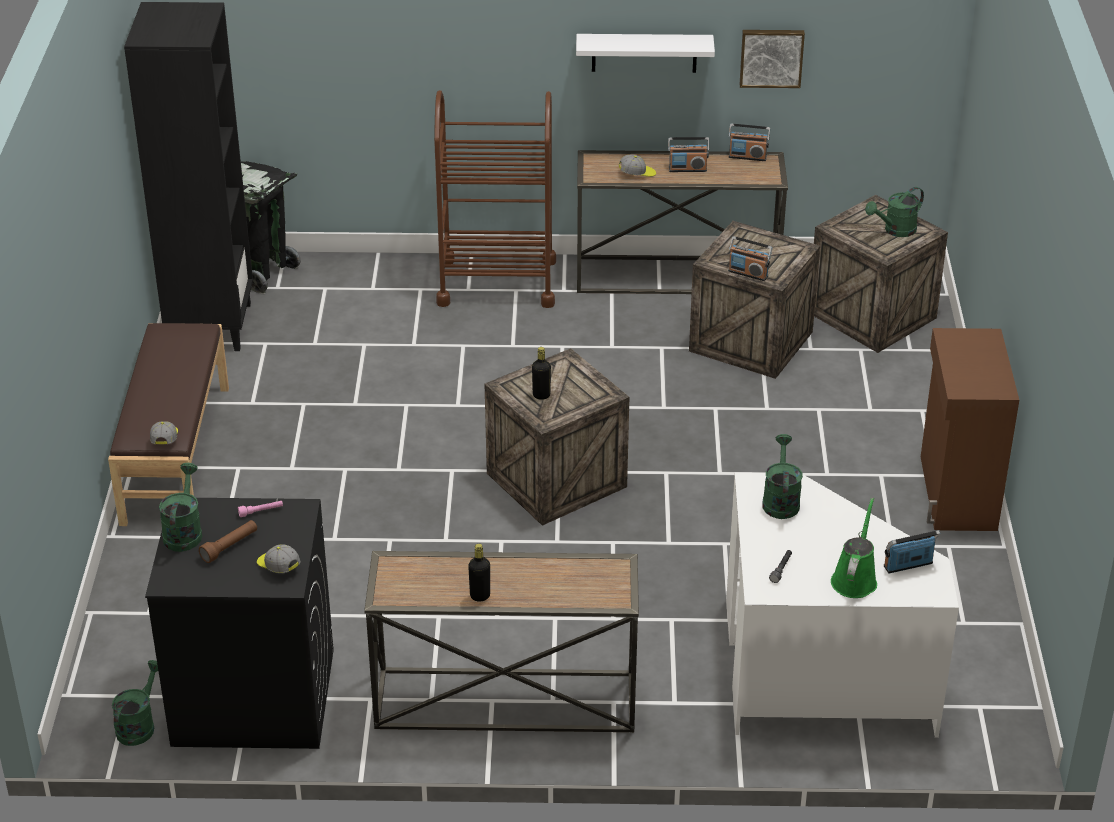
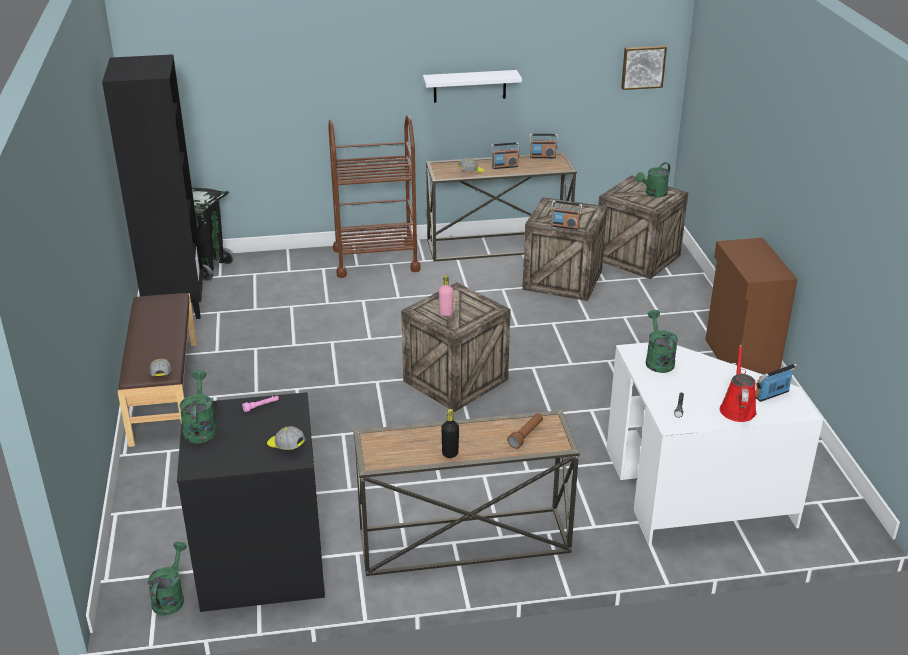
camera: 10 degrees left, 5 degrees down
brown flashlight [199,520,257,563] -> brown flashlight moved to [507,413,543,449]
black bottle [532,347,551,400] -> pink bottle [439,275,453,317]
picture [740,30,805,88] -> picture moved to [621,46,667,90]
green watering can [831,498,877,598] -> red watering can [720,345,756,422]

